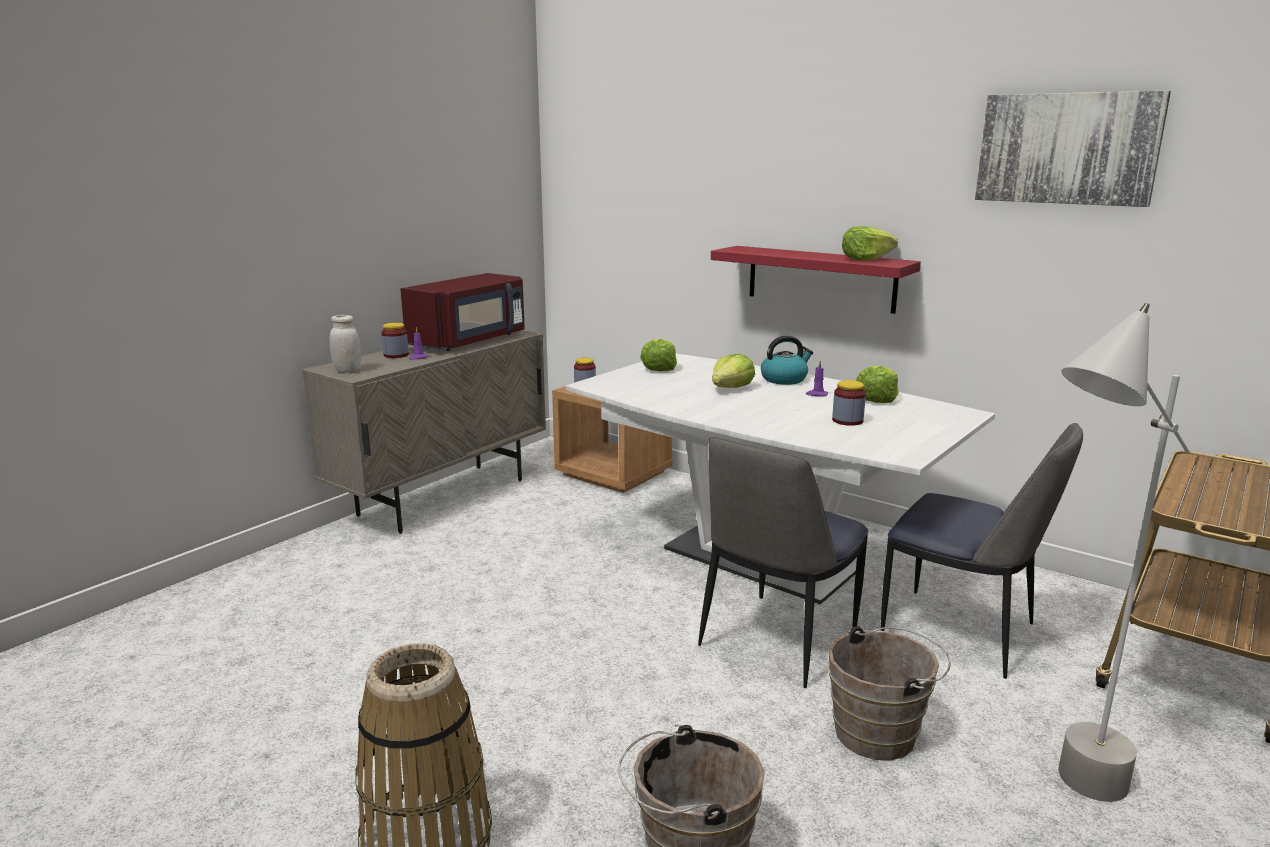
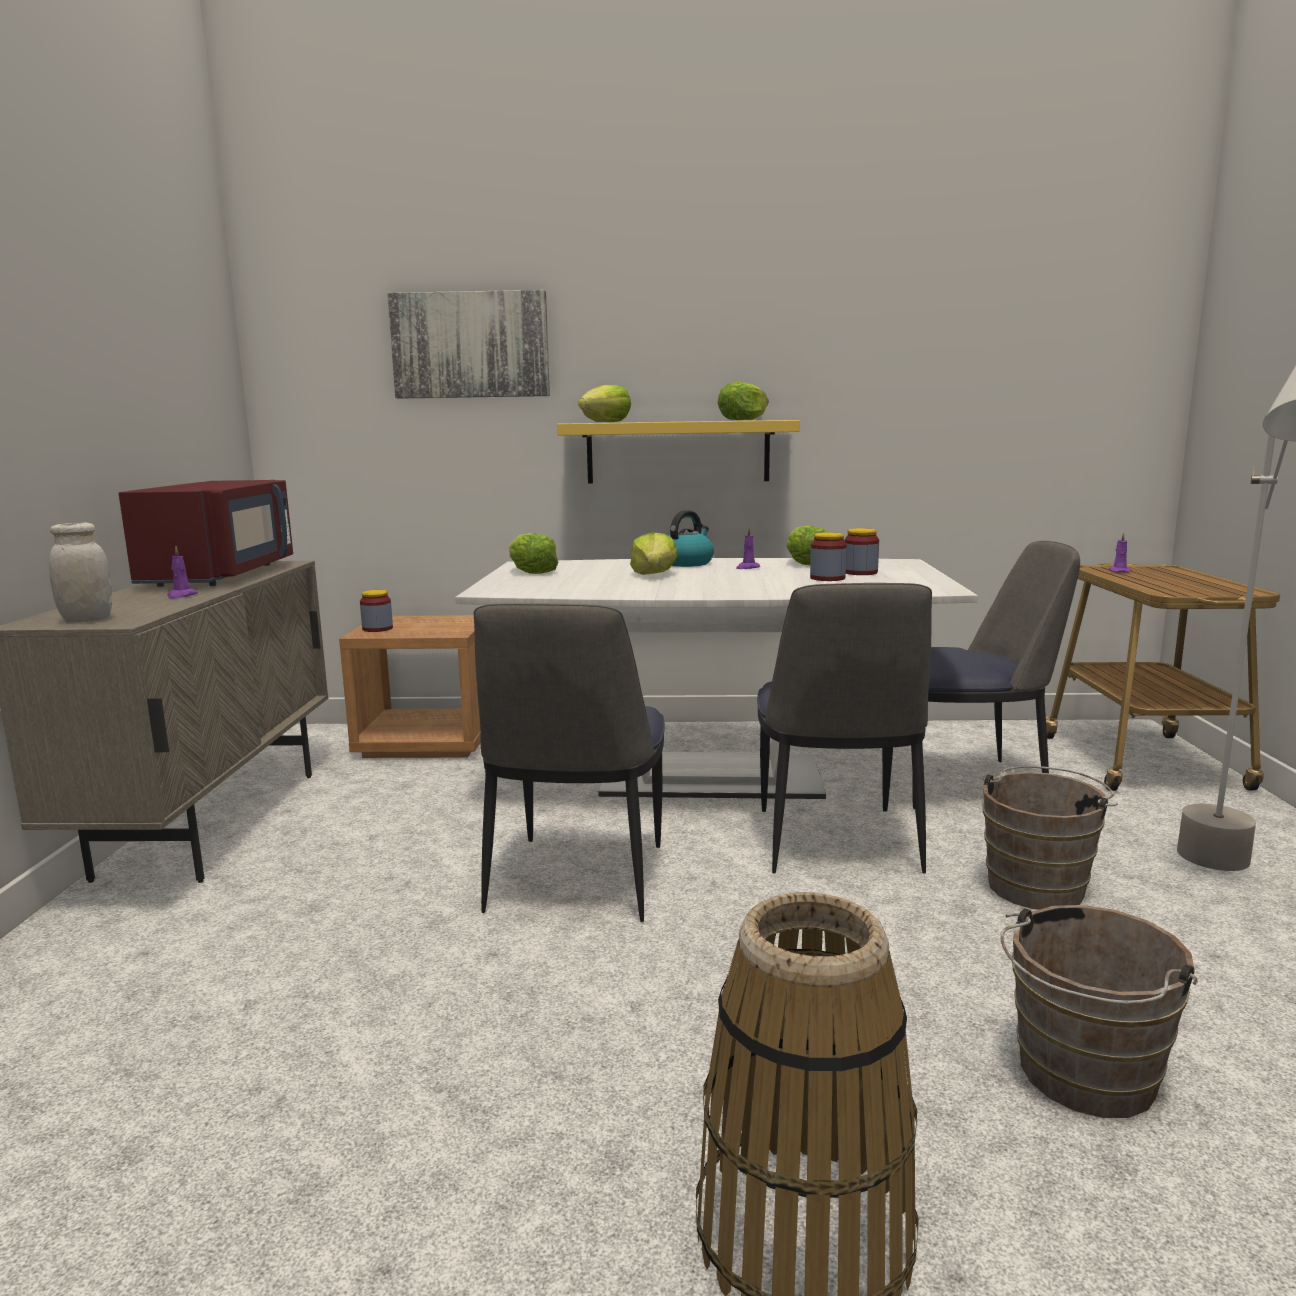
camera: 35 degrees left, 5 degrees down
jar [381,323,409,358] -> jar moved to [845,528,879,575]
red shelf [711,246,921,314] -> yellow shelf [557,420,800,484]
picture [975,90,1171,207] -> picture moved to [387,290,550,399]
none -> chair [474,603,665,922]
none -> lettuce [578,385,631,422]
none -> purple candle [1109,532,1132,573]

